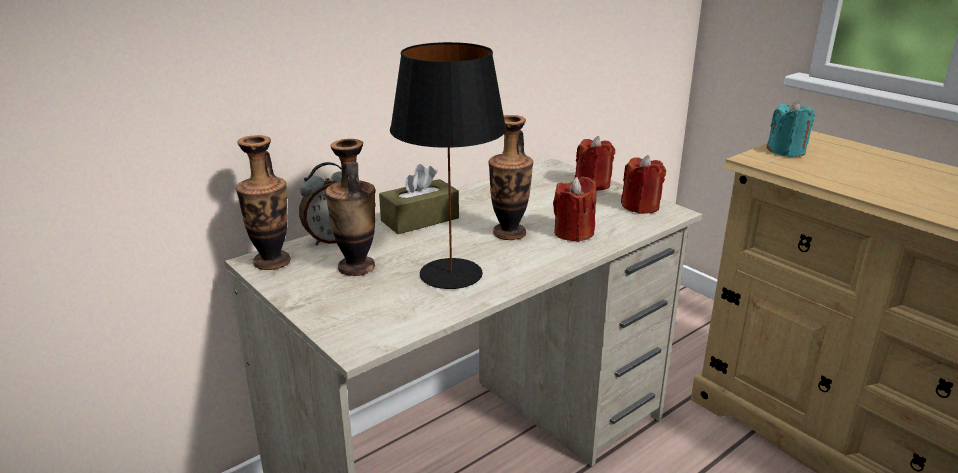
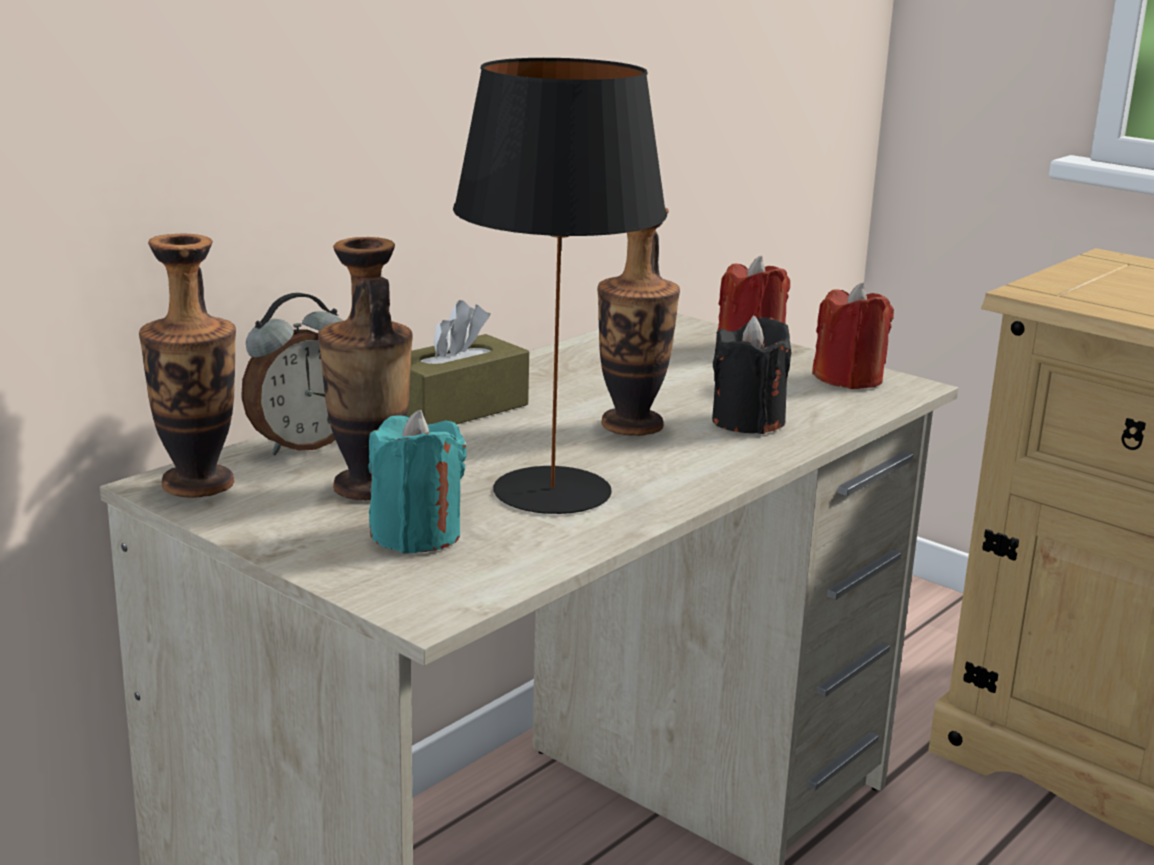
camera: 10 degrees left, 5 degrees down
red candle [553,177,596,242] -> black candle [712,316,791,434]
turquoise candle [767,101,815,157] -> turquoise candle moved to [368,410,467,554]

